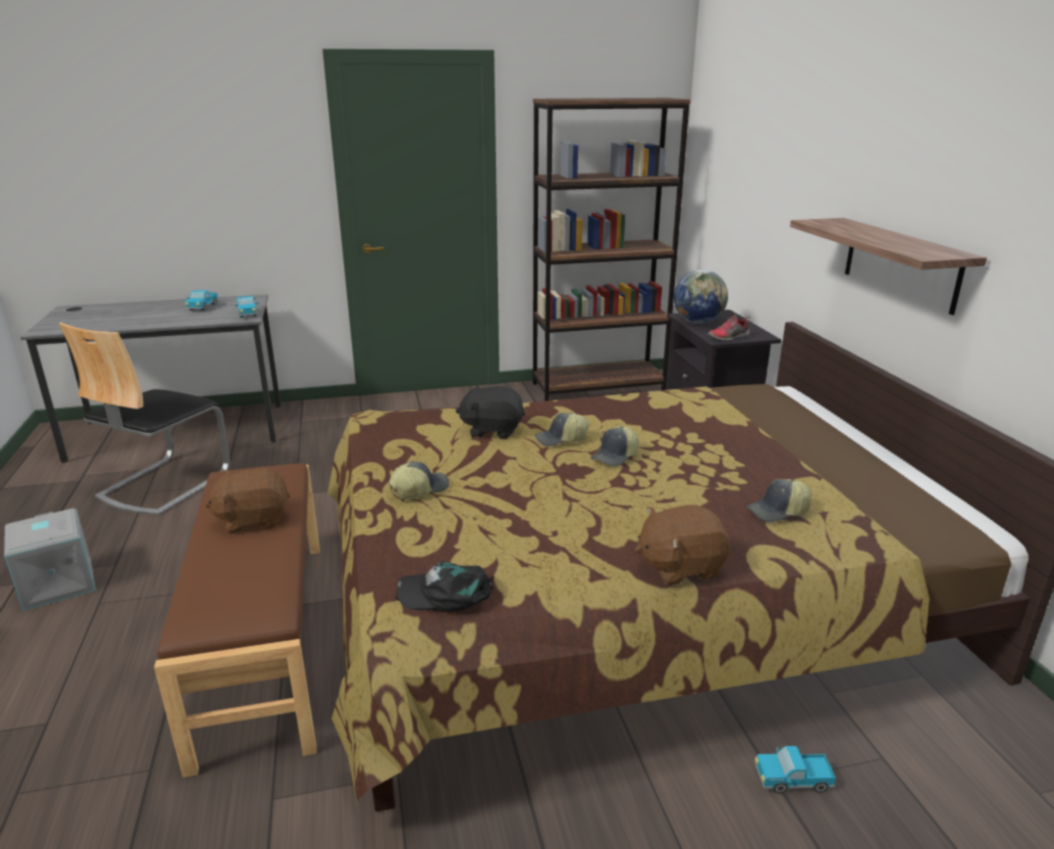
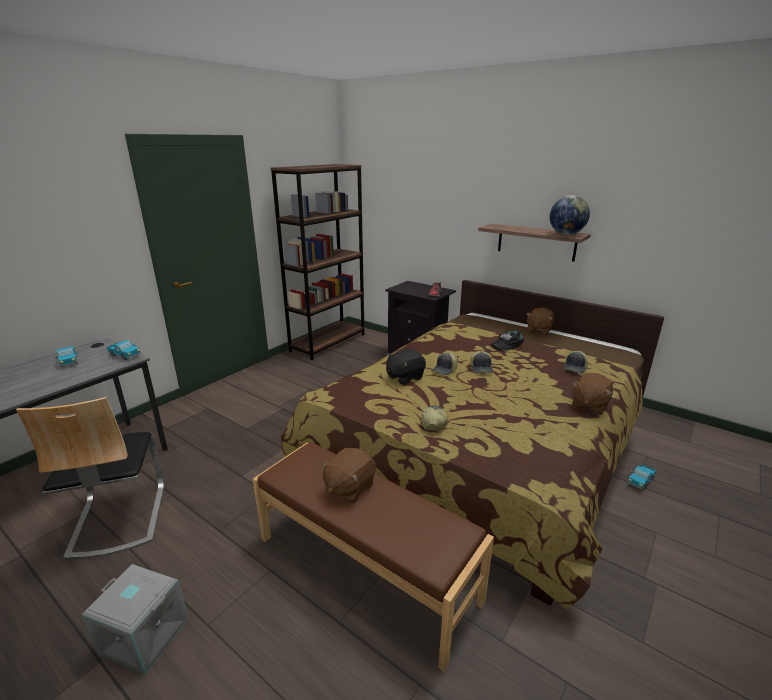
camera: 40 degrees left, 0 degrees up
black cap [395,561,494,612] -> black cap moved to [491,331,524,351]
globe [674,269,728,324] -> globe moved to [550,195,590,235]
none -> brown plush toy [526,308,555,335]

